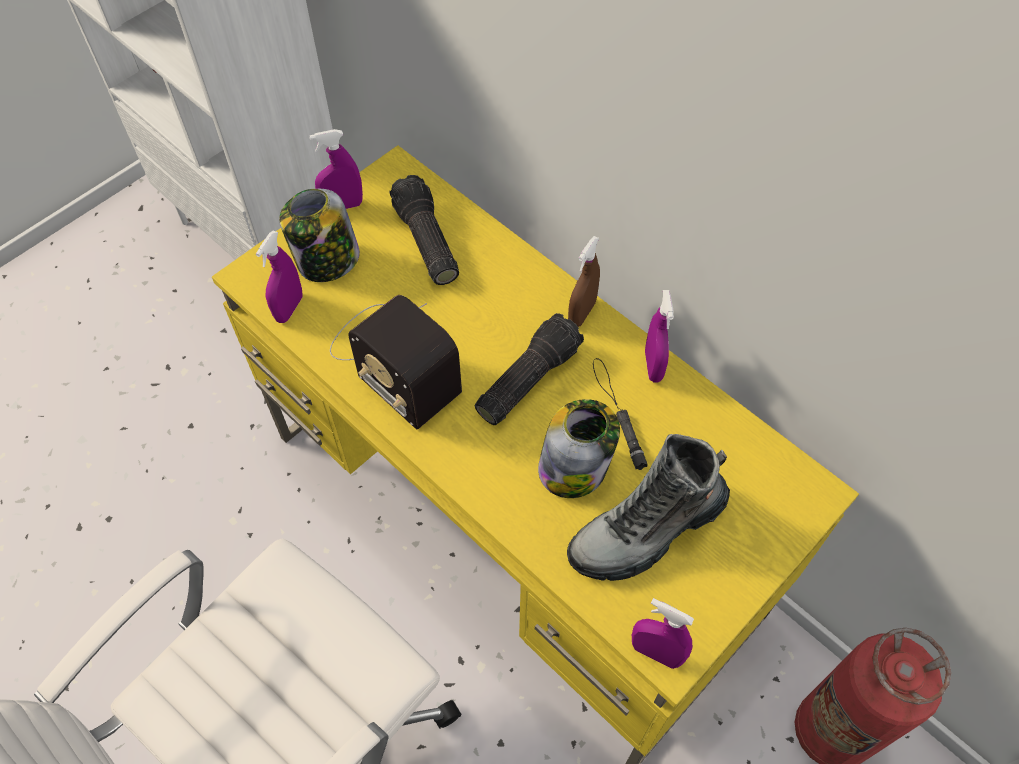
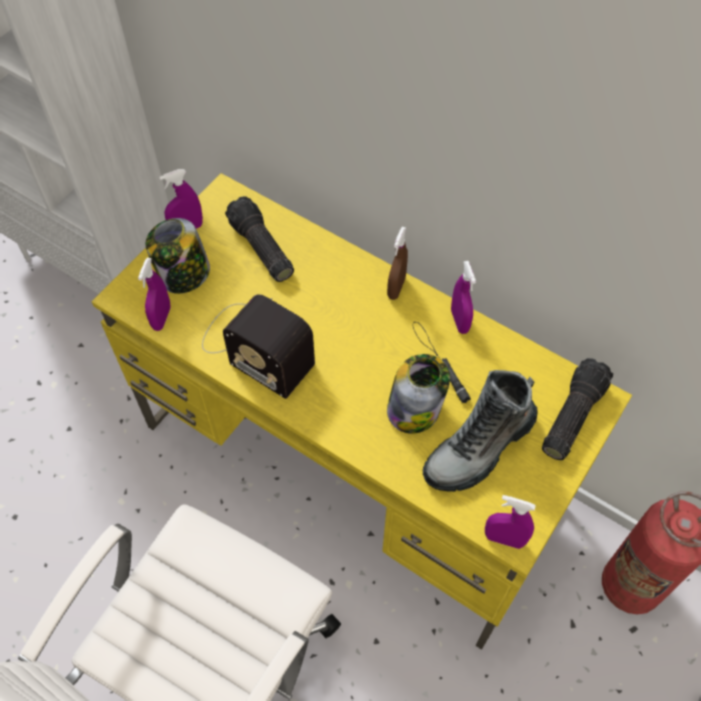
camera: 10 degrees left, 0 degrees up
flashlight [475,313,584,425] -> flashlight moved to [542,358,613,460]

